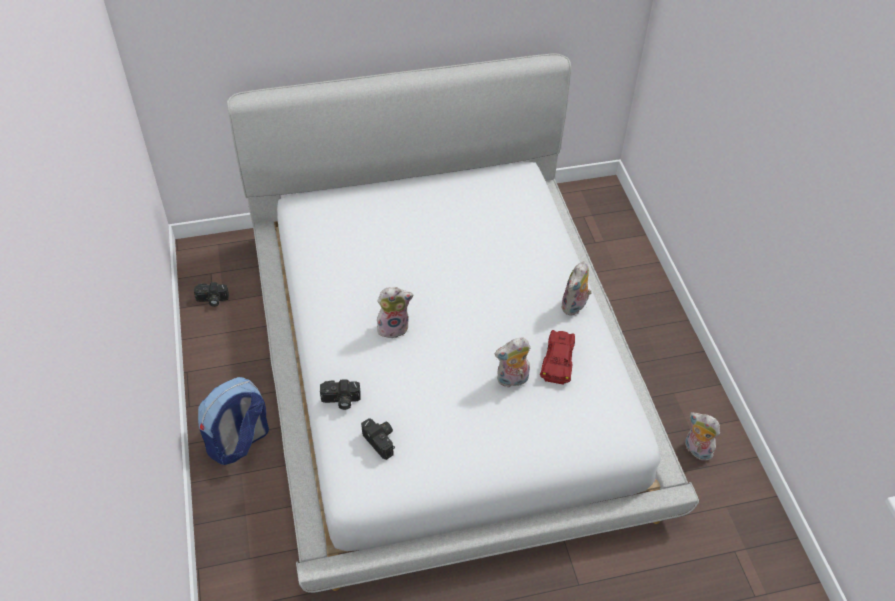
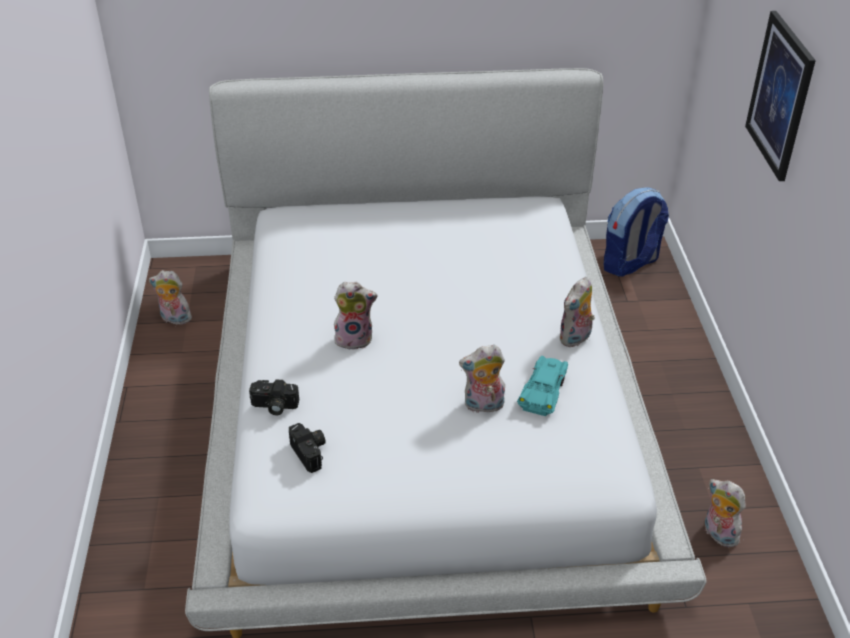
camera: 10 degrees right, 10 degrees down
camera [194,282,229,307] -> plush toy [149,270,192,325]
backpack [198,377,269,465] -> backpack moved to [604,188,669,277]
red toy car [540,330,575,385] -> turquoise toy car [517,356,568,416]
none -> picture [745,11,816,181]

